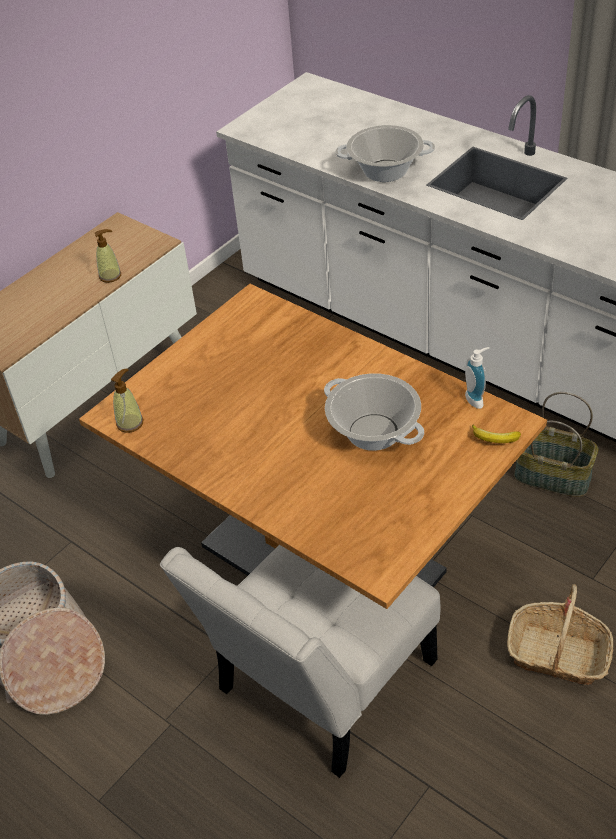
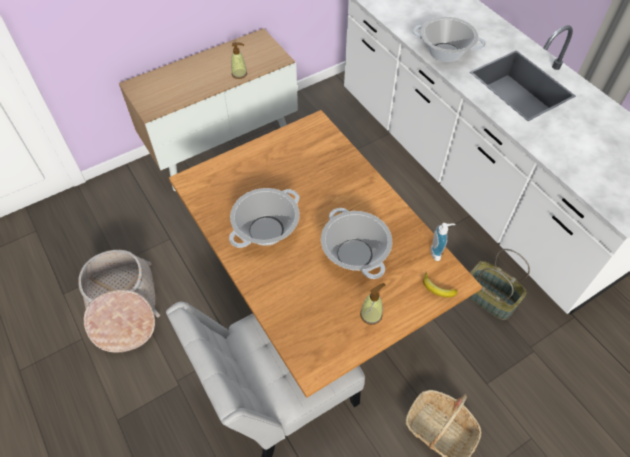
camera: 15 degrees right, 10 degrees up
soap dispenser [111,368,144,433] -> soap dispenser moved to [360,283,386,325]
none -> cooking pot [229,188,300,248]

